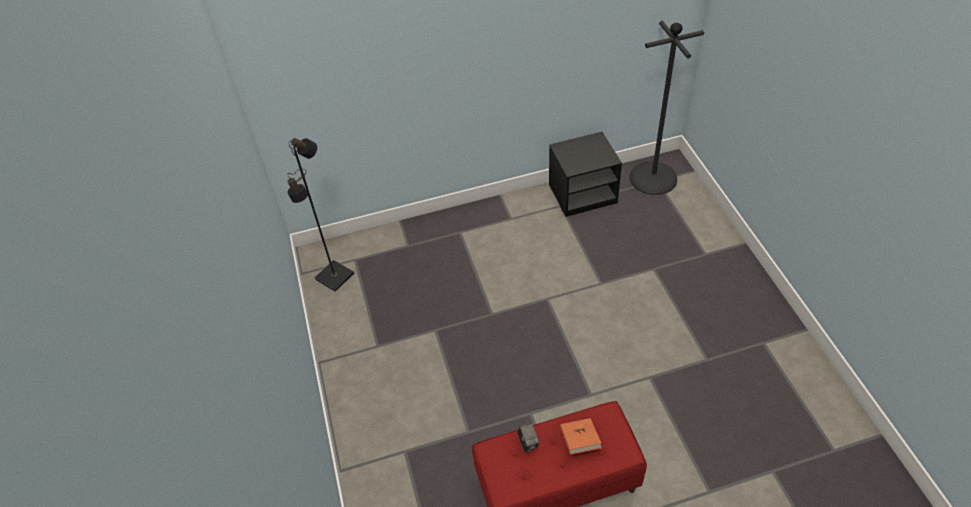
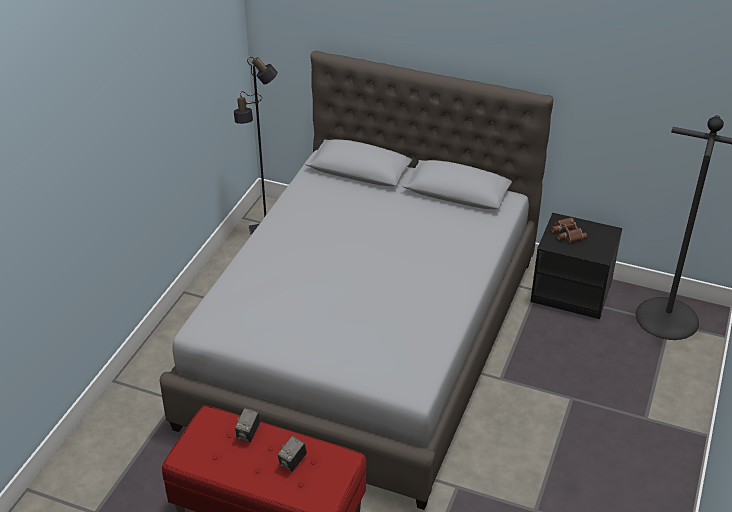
camera: 35 degrees right, 10 degrees down
orange book [560,418,602,454] -> camera [278,436,307,472]
none -> grey bed [160,51,554,510]
none -> brown binoculars [551,218,587,243]

